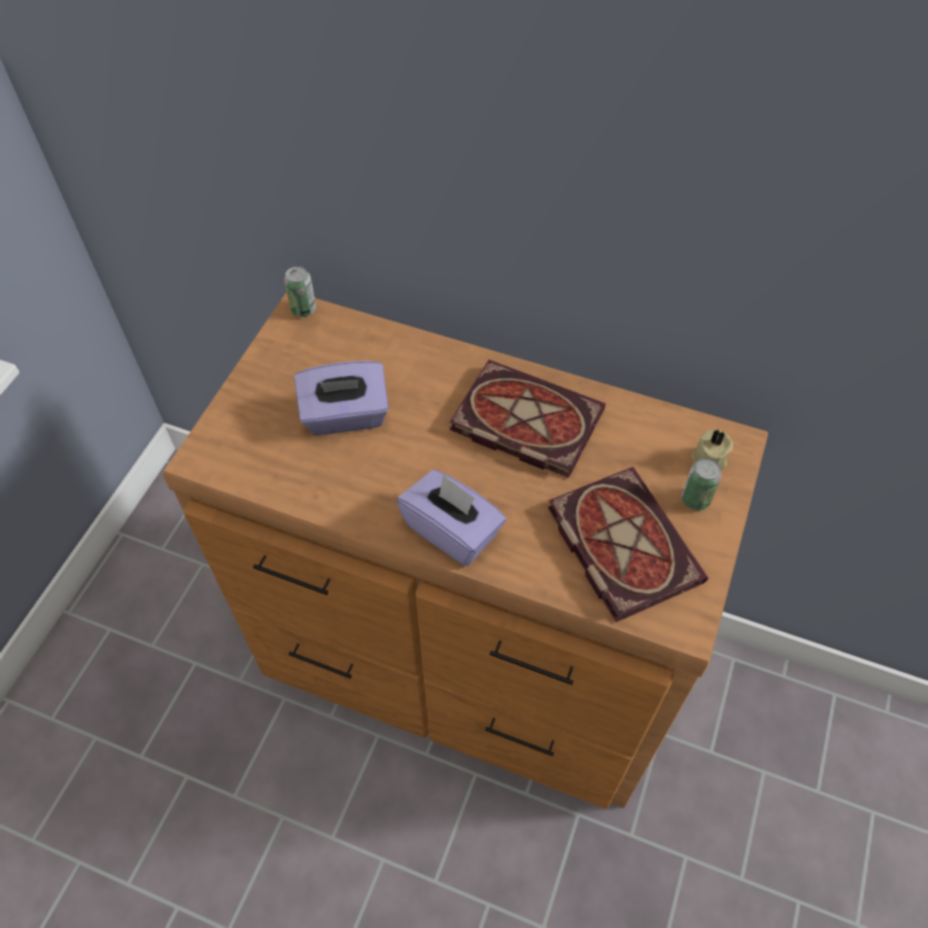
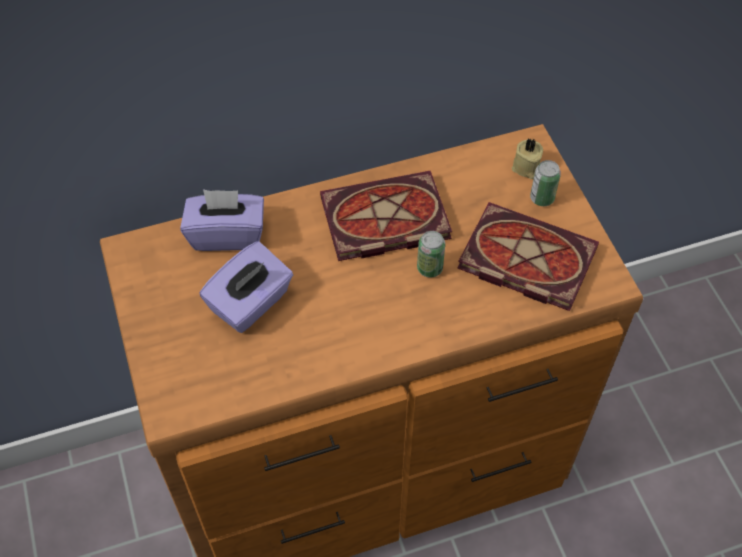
camera: 40 degrees left, 0 degrees up
can [284,266,316,317] -> can moved to [417,231,445,277]
purple tissue box [397,470,506,566] -> purple tissue box moved to [180,189,264,251]

